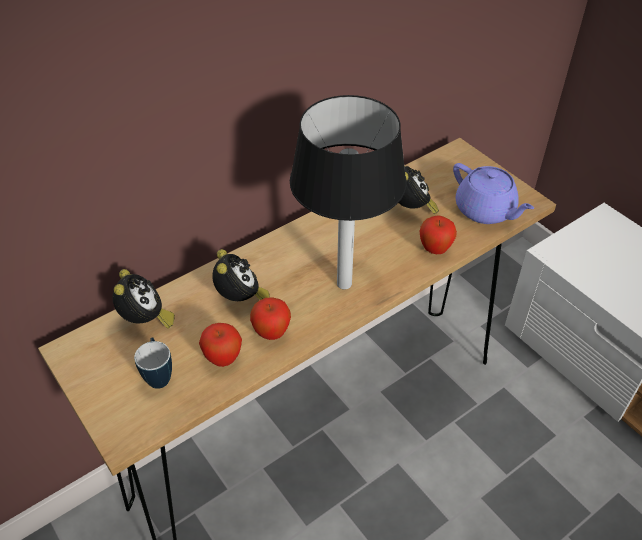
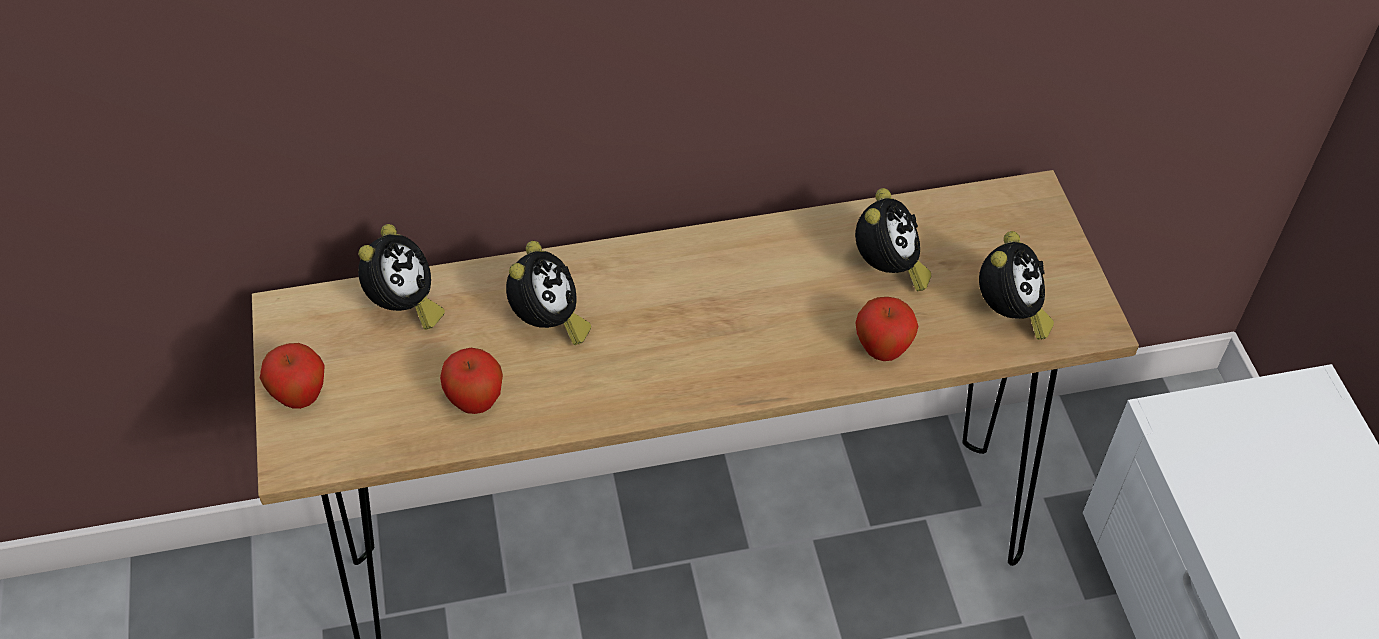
camera: 25 degrees right, 5 degrees up
mug [134,337,172,389] -> none
apple [250,297,291,340] -> apple moved to [260,343,325,409]
table lamp [290,95,407,289] -> none
purple teapot [453,163,534,224] -> alarm clock [979,231,1054,340]

